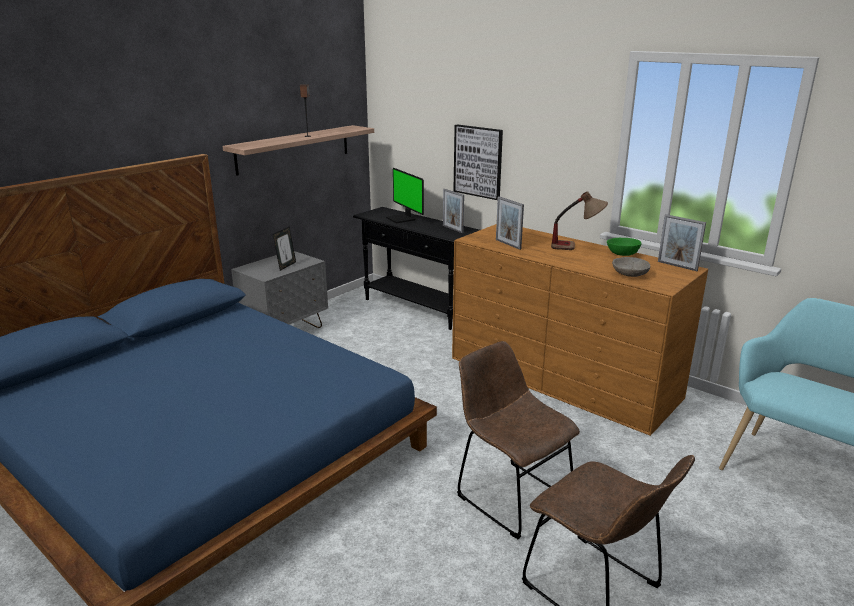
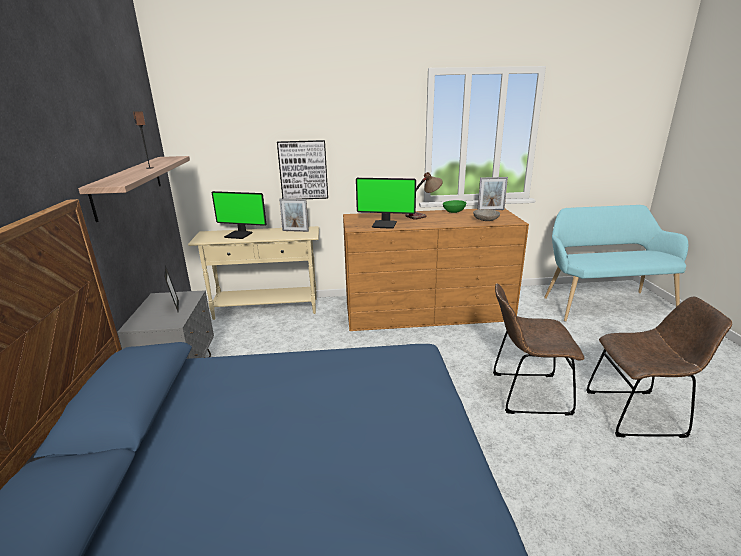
camera: 45 degrees left, 0 degrees up
black console table [353,207,479,330] -> beige console table [188,226,319,320]
picture frame [496,196,524,250] -> monitor [356,178,416,229]

